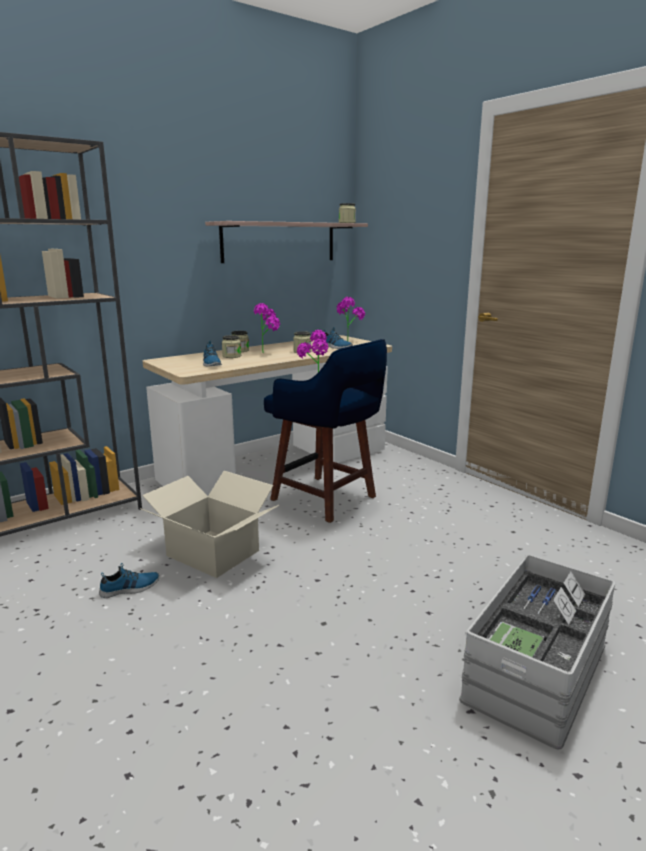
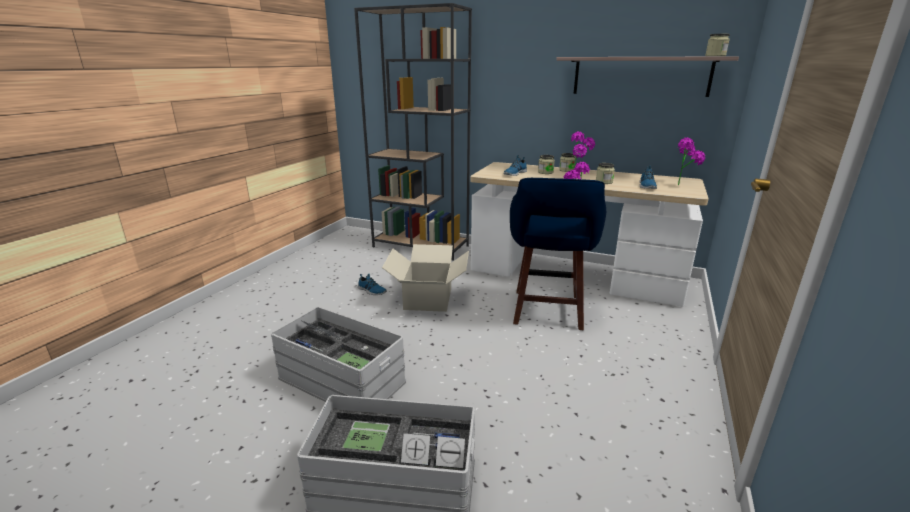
camera: 60 degrees right, 5 degrees up
none -> grey storage box [271,307,406,402]

